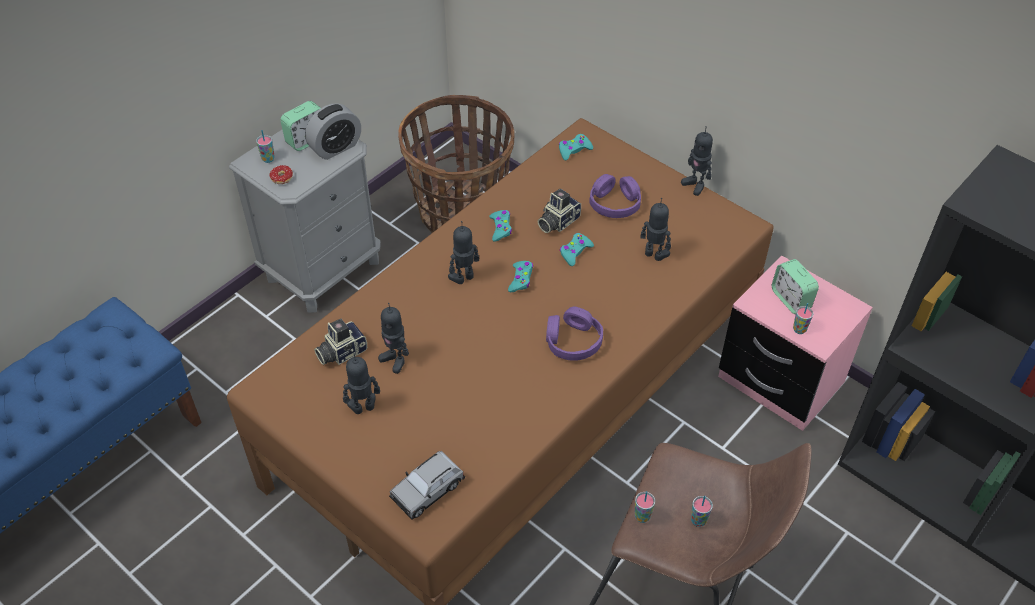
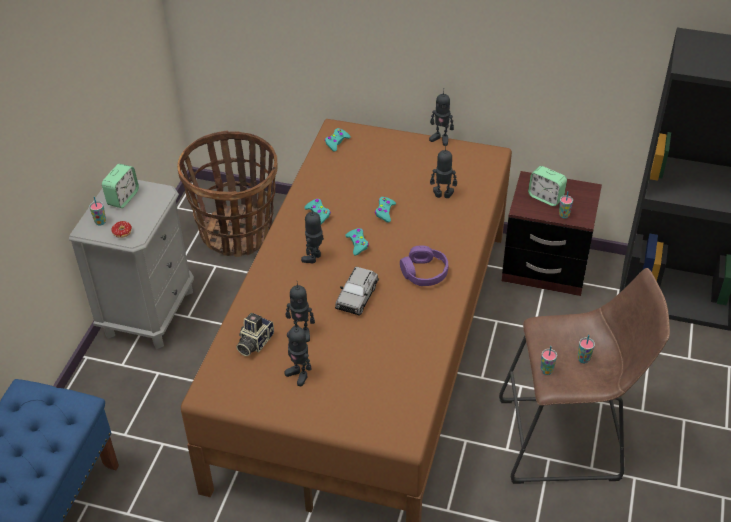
camera: 25 degrees left, 5 degrees down
alarm clock [305,103,361,160] -> none
toy robot [343,353,380,414] -> toy robot turned 90 degrees counterclockwise [284,323,312,386]
grey toy car [389,451,465,519] -> grey toy car moved to [335,266,379,316]
camera [538,188,581,233] -> none
purple headphones [589,174,641,218] -> none
pink nightstand [718,255,873,431] -> brown nightstand [502,171,602,296]

